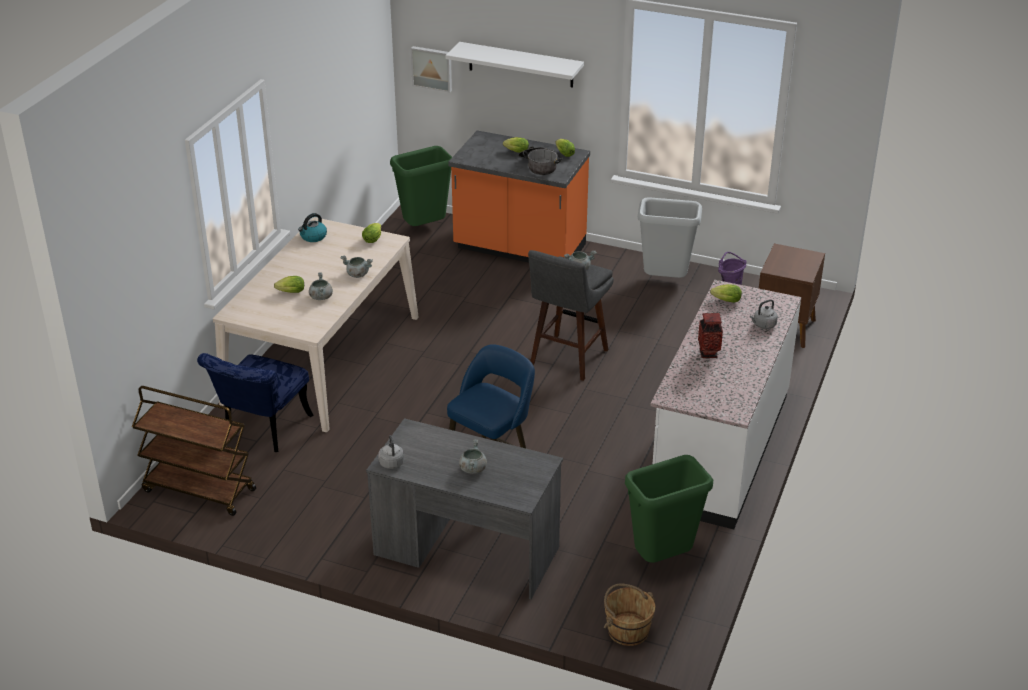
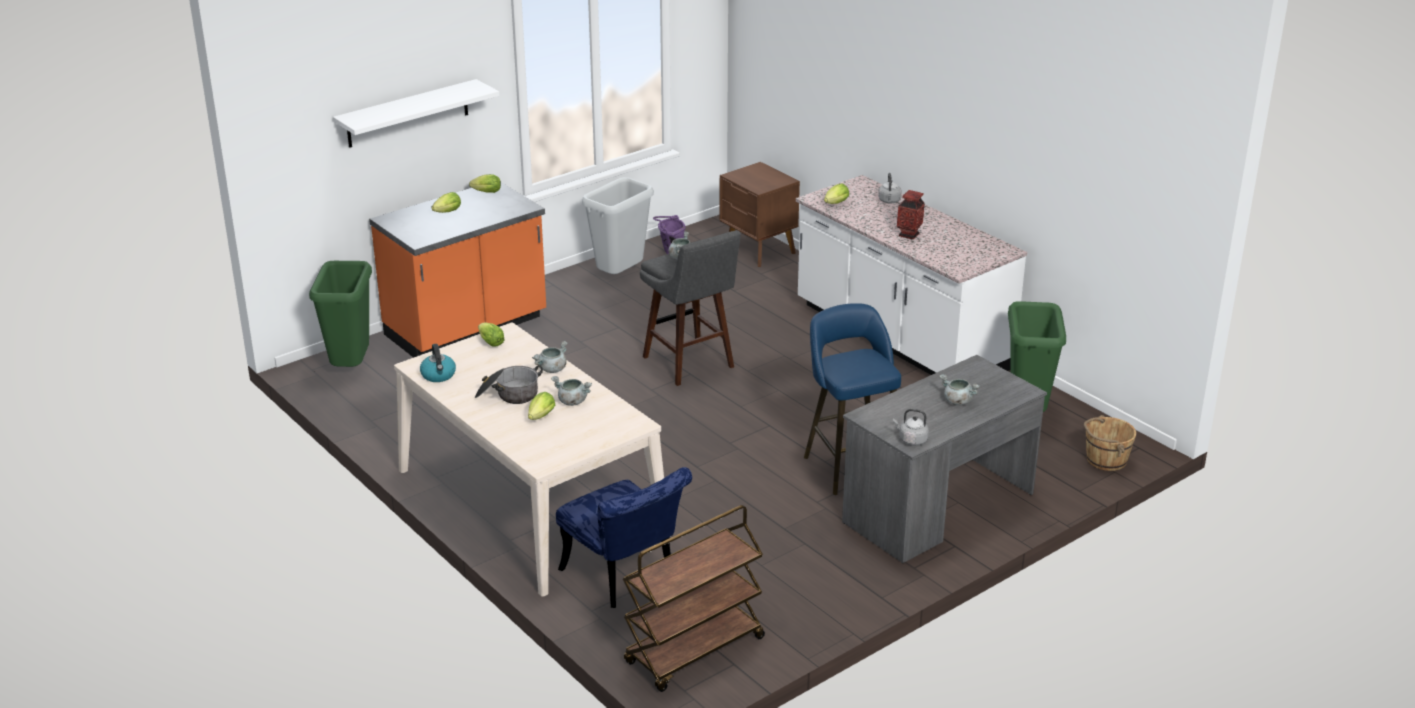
camera: 60 degrees left, 5 degrees down
picture [411,46,452,93] -> none
cooking pot [518,147,563,175] -> cooking pot moved to [475,365,543,404]

